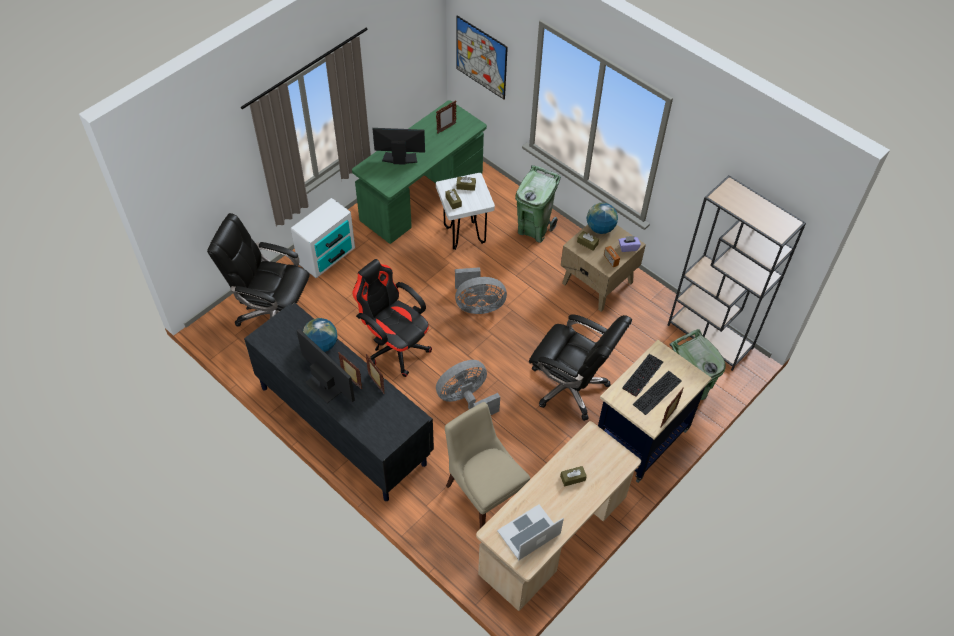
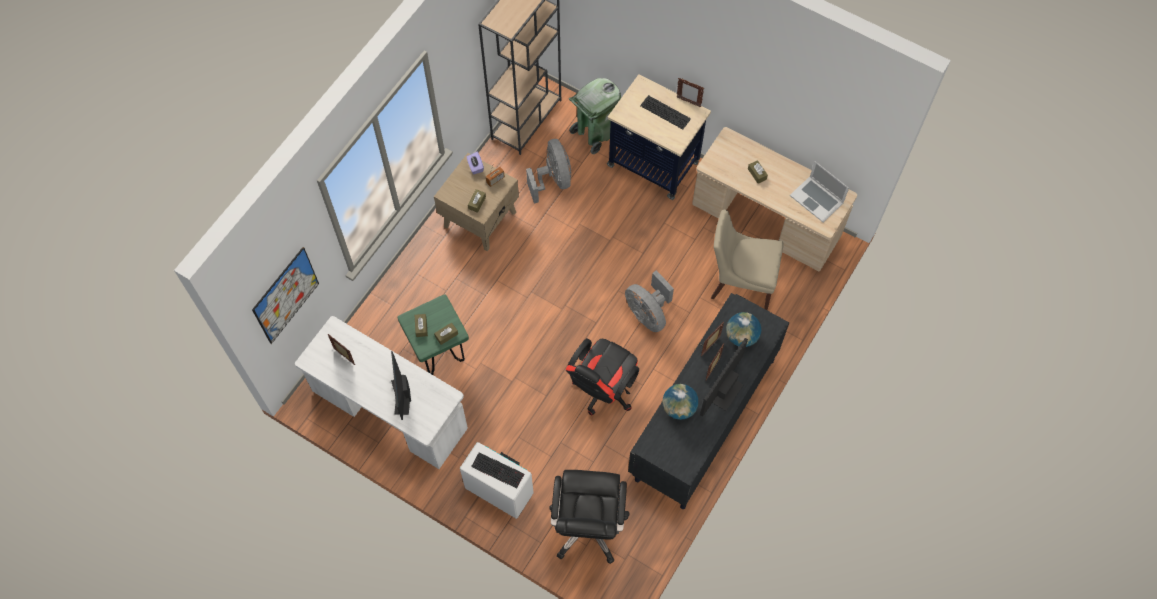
camera: 100 degrees left, 10 degrees up
green desk [352,100,487,244] -> white desk [295,316,468,469]
white stool [436,173,495,250] -> green stool [398,294,469,375]
beige chair [445,402,530,529] -> beige chair turned 60 degrees clockwise [711,210,784,310]
grey fan [455,267,507,314] -> grey fan moved to [526,139,571,203]
green trash can [515,165,561,243] -> none
black office chair [529,314,632,421] -> none
globe [587,203,618,234] -> globe moved to [726,312,761,347]
keyboard [622,354,663,397] -> keyboard moved to [471,453,524,488]

